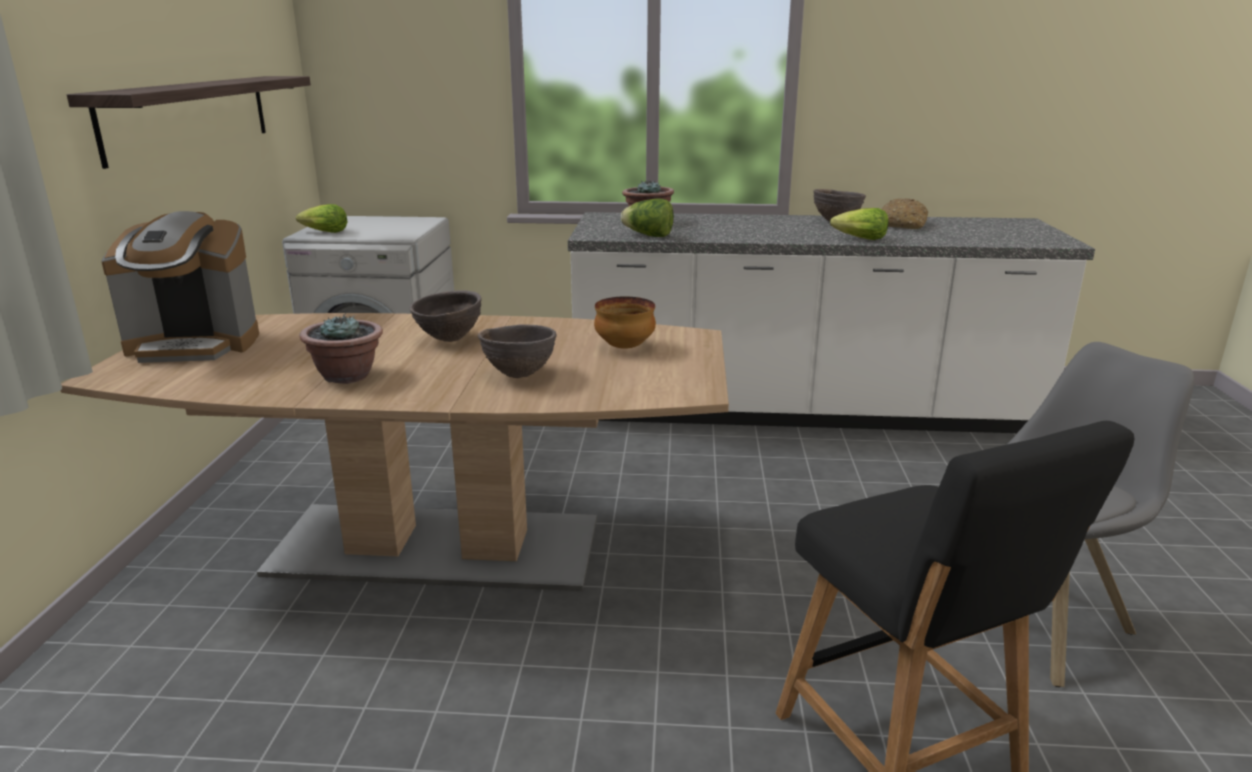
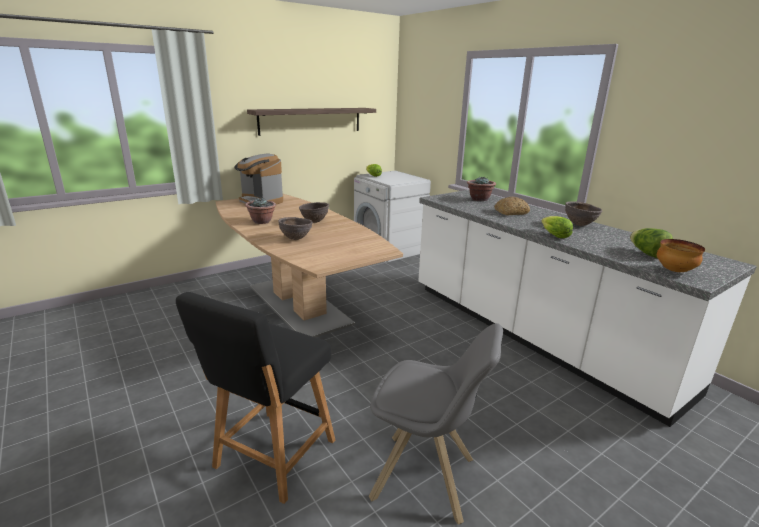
camera: 50 degrees right, 0 degrees up
bowl [594,297,656,349] -> bowl moved to [657,239,705,272]
lettuce [621,198,674,237] -> lettuce moved to [630,228,673,258]
bread [882,198,928,229] -> bread moved to [494,197,530,215]

